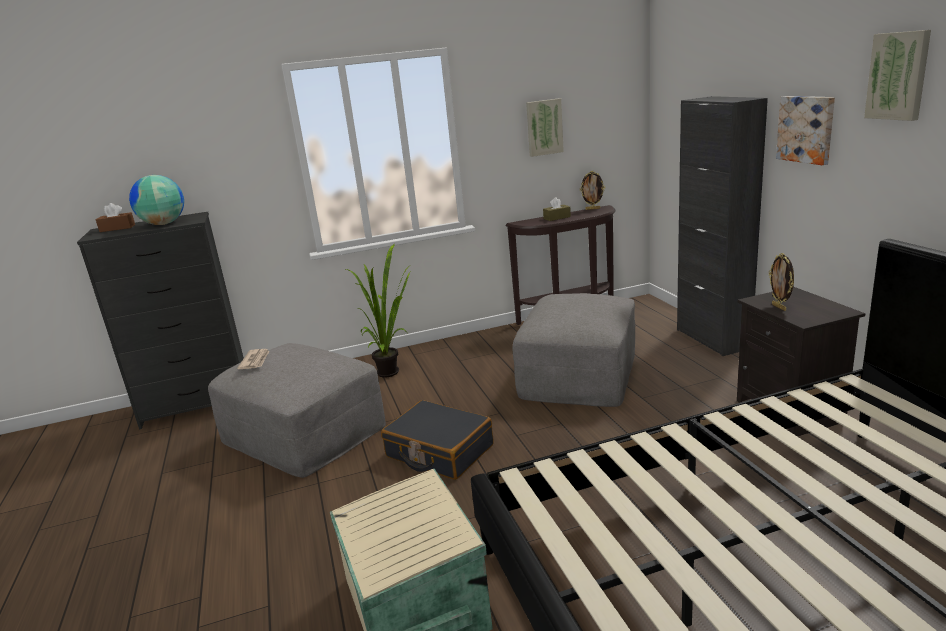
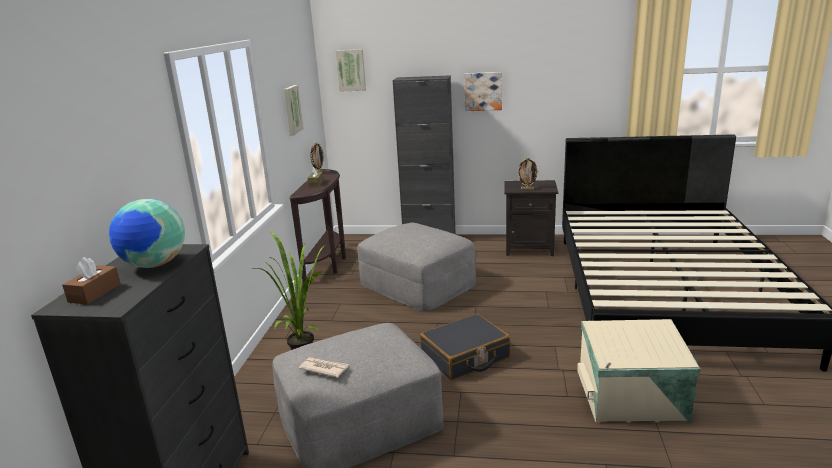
camera: 65 degrees left, 0 degrees up
picture [864,30,931,121] -> picture moved to [336,49,366,92]

